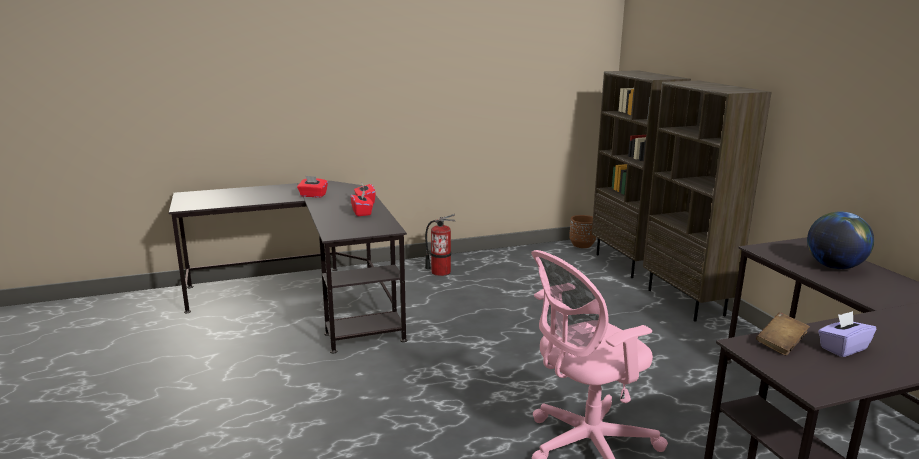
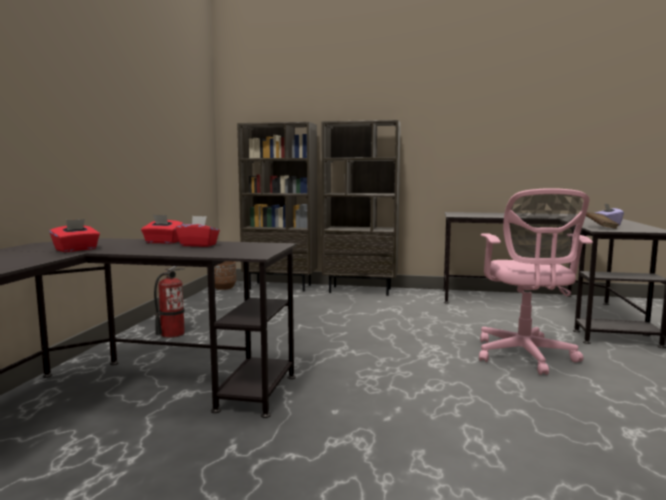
camera: 60 degrees left, 10 degrees down
globe [807,211,874,269] -> none

